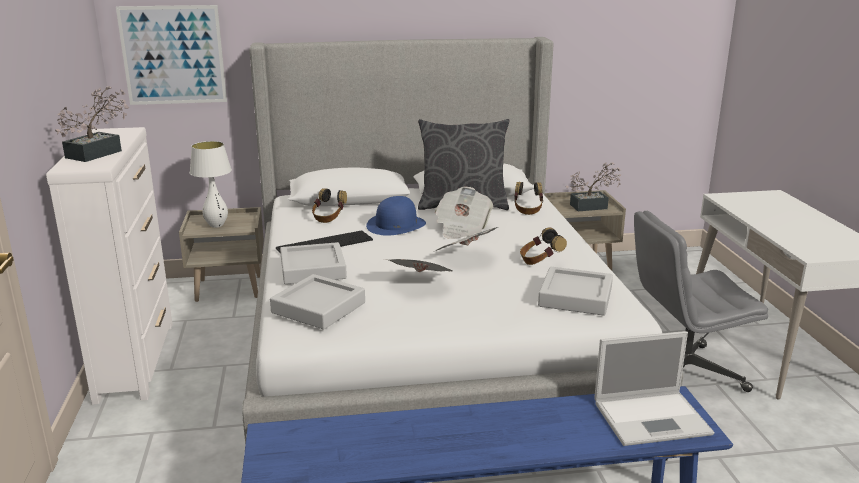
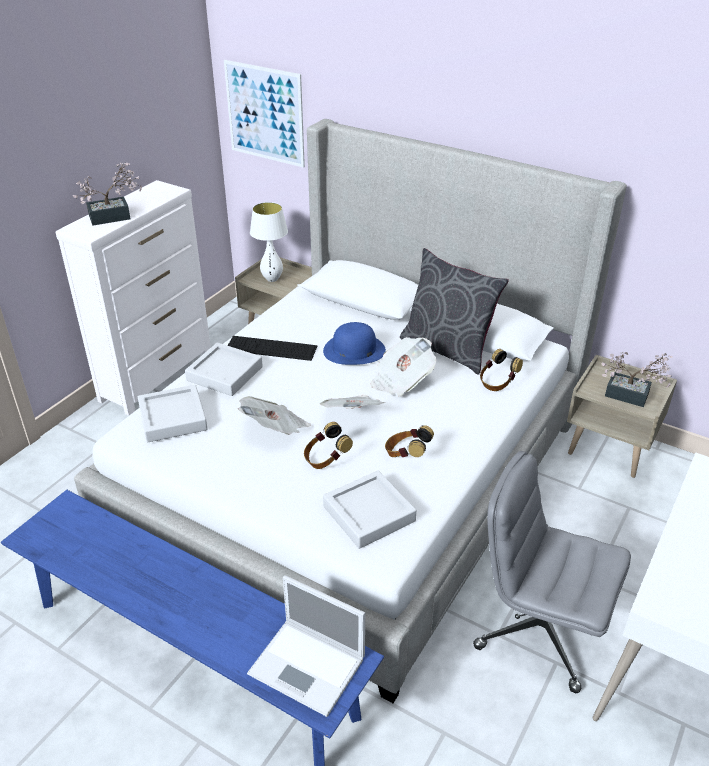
camera: 40 degrees right, 15 degrees up
headphones [312,188,347,223] -> headphones moved to [304,422,353,469]

